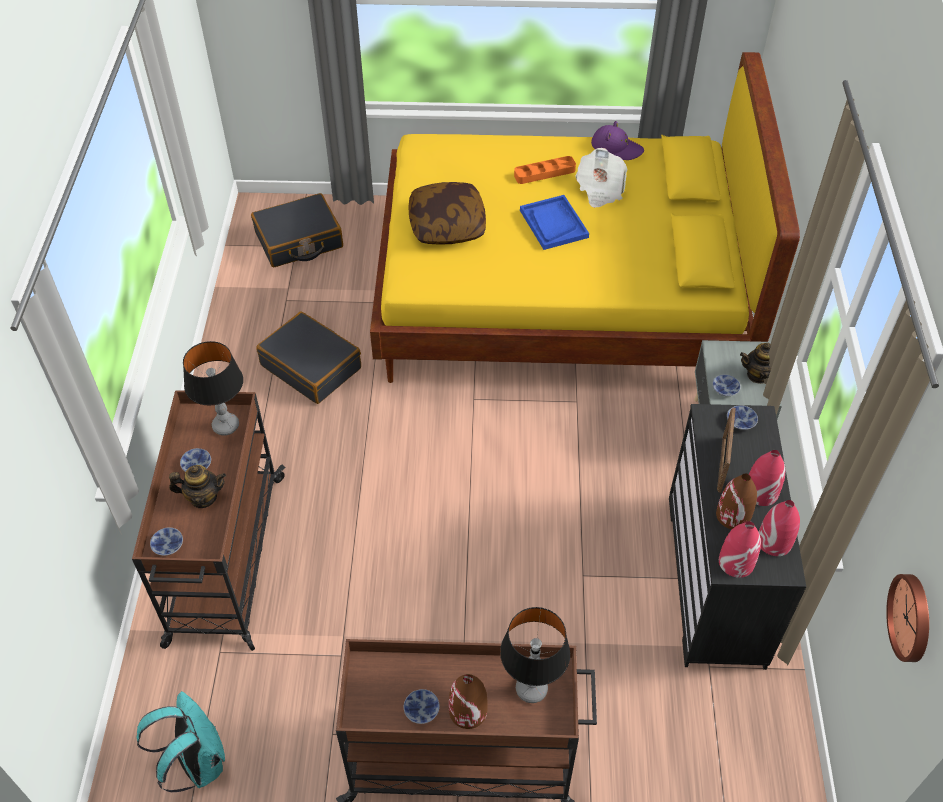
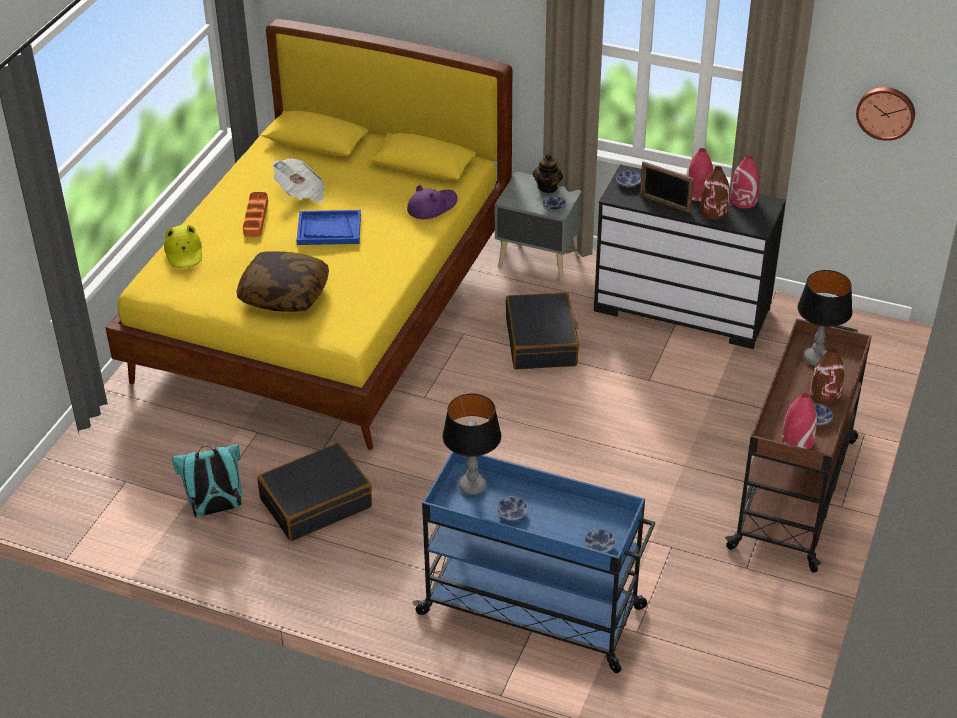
camera: 70 degrees left, 10 degrees down
brown cart [132,390,285,651] -> blue cart [413,452,655,673]
turquoise backpack [137,691,225,792] -> turquoise backpack moved to [172,444,242,517]
teapot [169,465,226,508] -> none
black suitcase [251,193,343,267] -> black suitcase moved to [506,292,579,369]
purple hat [591,121,644,160] -> purple hat moved to [407,185,458,219]
red vase [719,521,761,578] -> red vase moved to [782,393,817,449]
none -> yellow hat [164,225,202,268]

